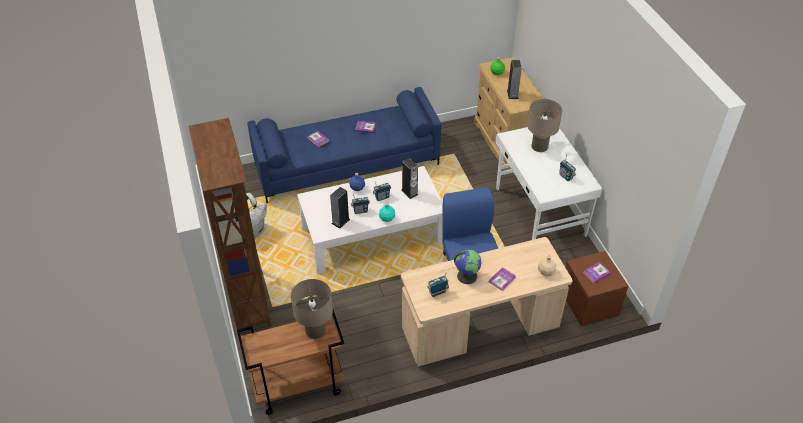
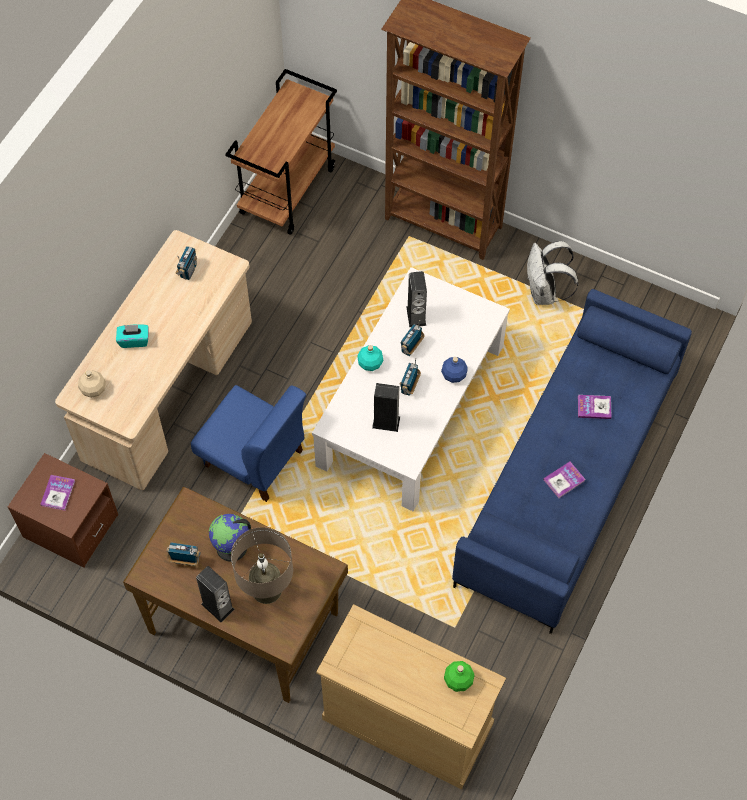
camera: 135 degrees right, 15 degrees up
beige table lamp [291,279,333,339] -> none
globe [454,249,481,284] -> globe moved to [209,514,251,562]
book [489,267,516,291] -> turquoise tissue box [116,324,148,348]
white desk [496,127,602,240] -> brown desk [123,487,348,703]
speaker [507,60,522,99] -> speaker moved to [196,566,235,622]

